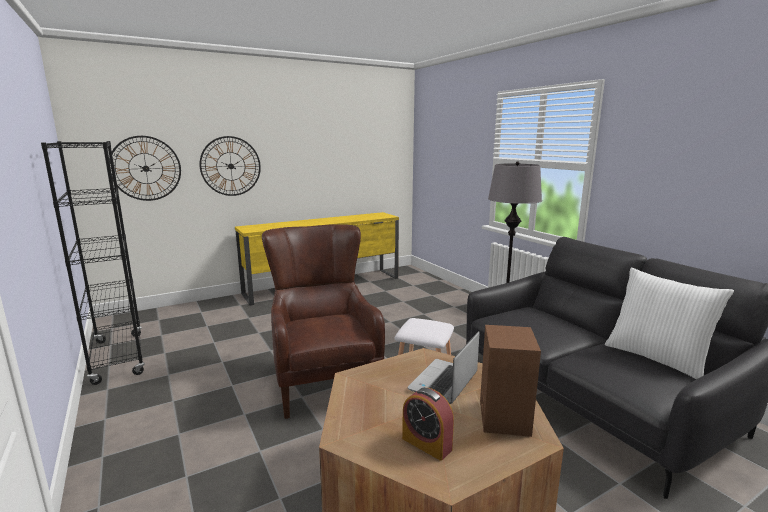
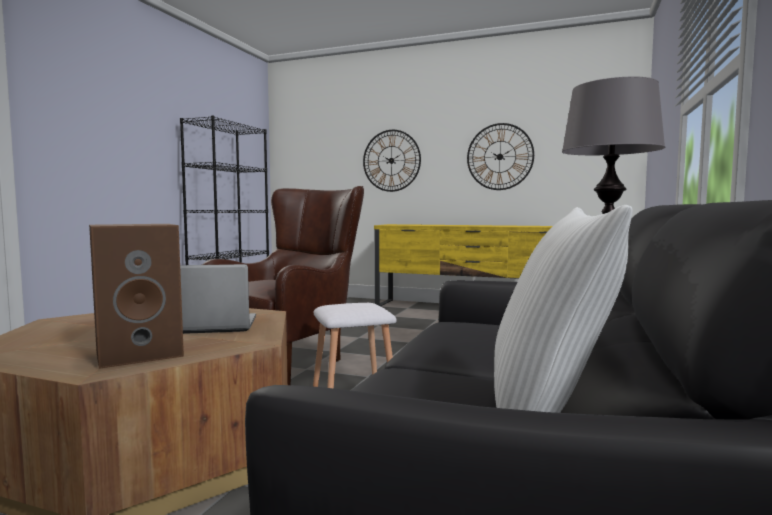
camera: 50 degrees right, 10 degrees down
wall clock [109,136,181,201] -> wall clock moved to [467,123,534,190]
alarm clock [402,388,454,461] -> none

